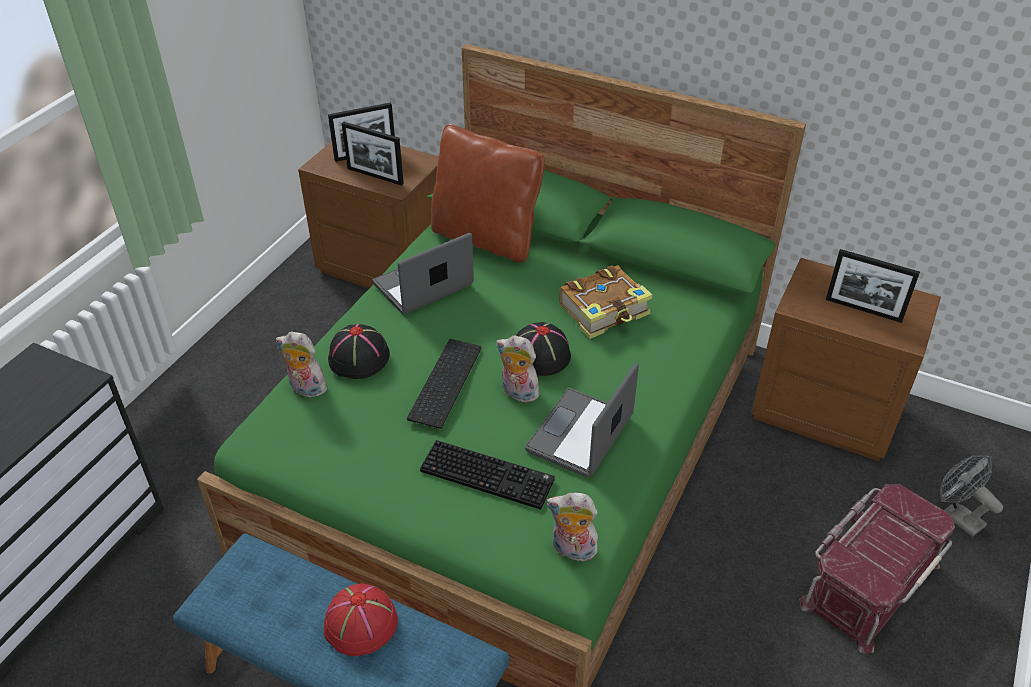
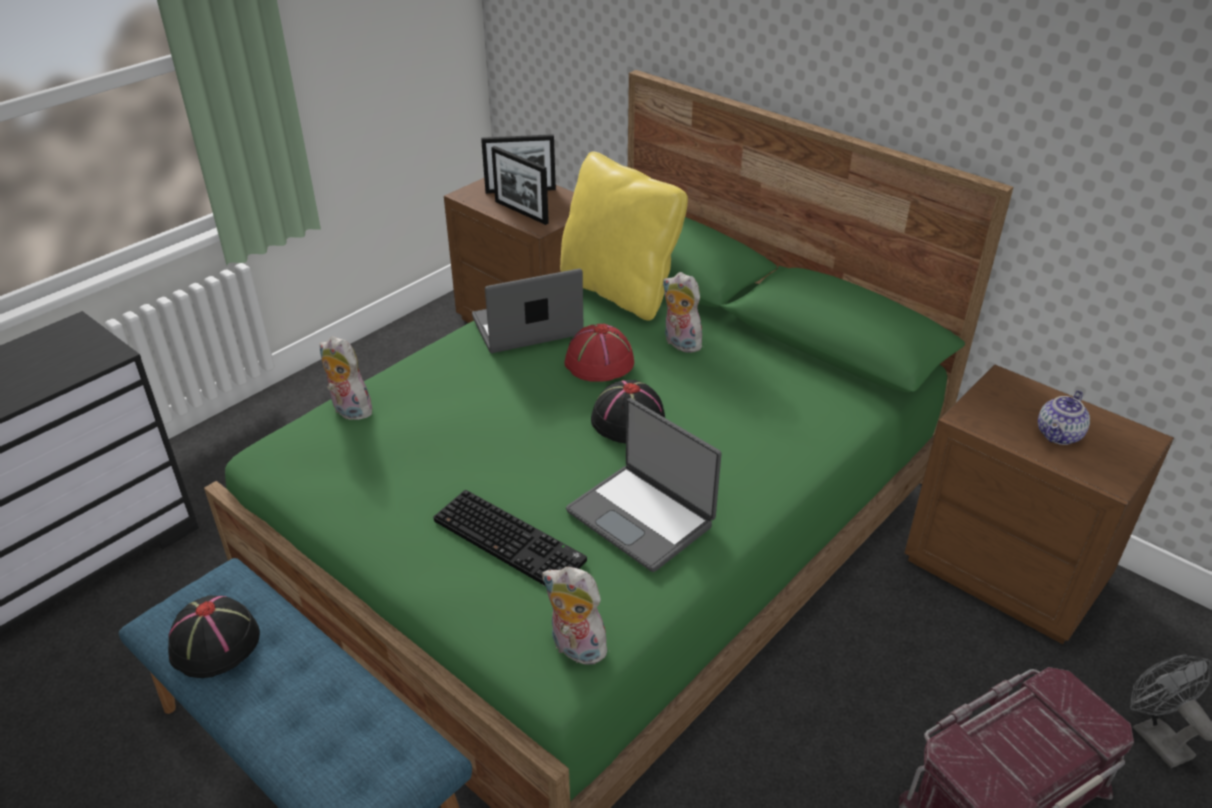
camera: 15 degrees right, 5 degrees down
red hat [324,583,398,656] -> red hat moved to [564,324,634,382]
black hat [328,324,390,379] -> black hat moved to [168,596,260,678]
keyboard [407,339,482,429] -> none
brown pillow [431,124,545,263] -> yellow pillow [560,151,688,321]
plush toy [496,335,539,402] -> plush toy moved to [662,272,707,353]
laptop [525,363,639,478] -> laptop turned 90 degrees counterclockwise [566,398,722,572]
book [559,265,652,339] -> none
picture frame [826,249,920,323] -> teapot [1038,390,1090,445]

